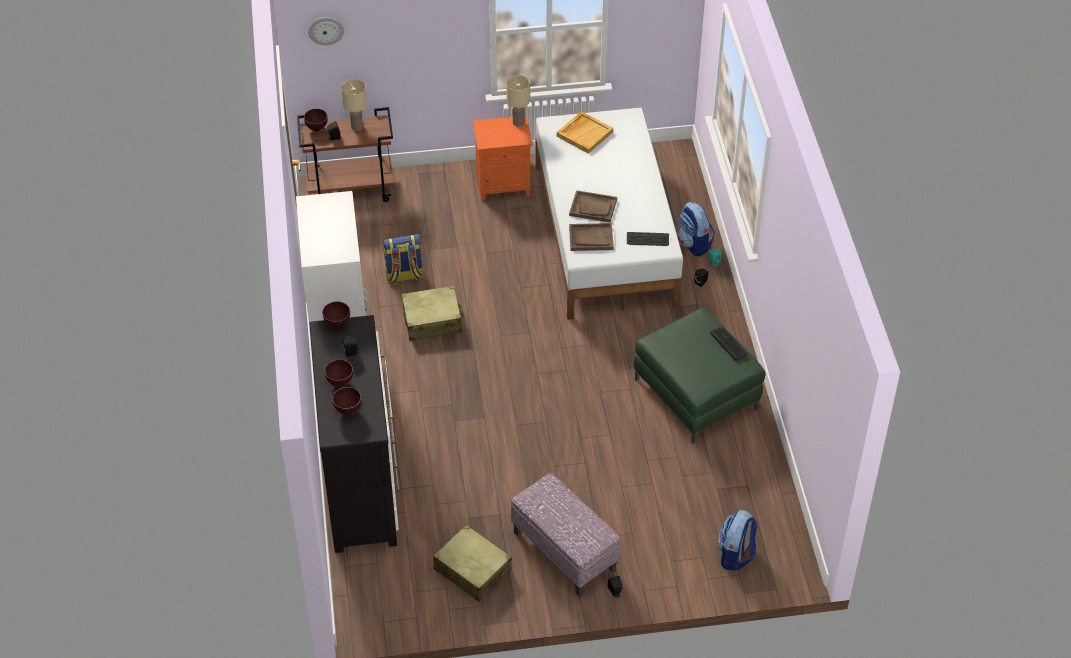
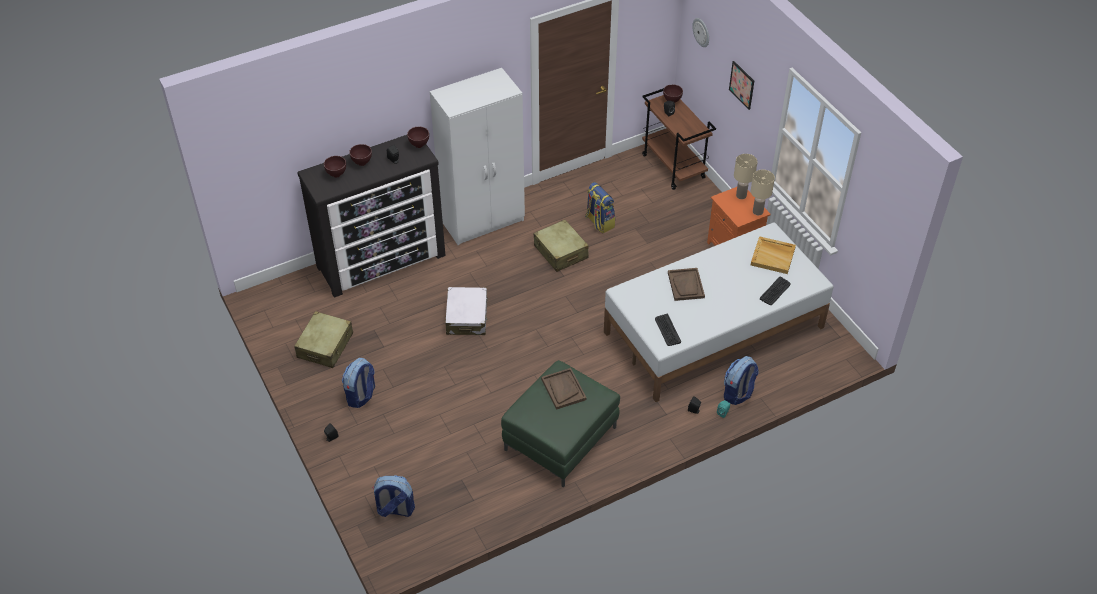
camera: 70 degrees right, 0 degrees up
beige table lamp [341,79,367,131] -> beige table lamp moved to [734,154,758,199]
ottoman [511,473,620,597] -> backpack [342,358,375,408]
brown tray [569,223,614,251] -> brown tray moved to [541,368,587,410]
keyboard [710,327,747,361] -> keyboard moved to [760,276,791,305]
none -> white suitcase [445,287,488,335]
none -> picture [729,61,754,110]

